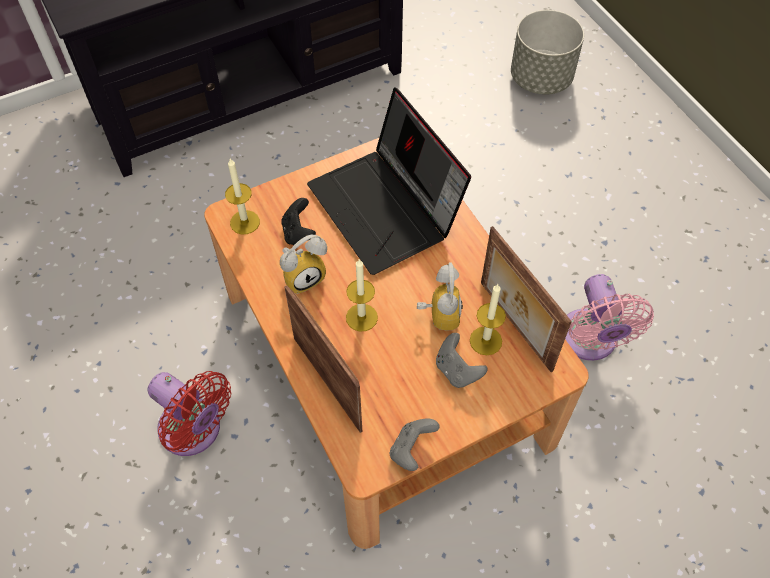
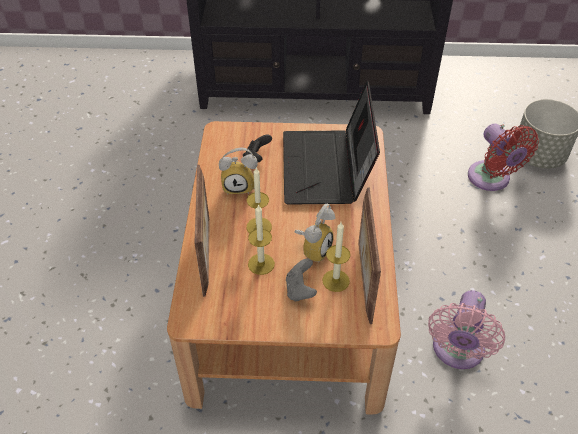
camera: 30 degrees right, 10 degrees down
red fan [148,371,231,456] -> red fan moved to [468,124,539,191]
candle [225,159,260,234] -> candle moved to [248,204,275,275]
grey game controller [390,418,440,471] -> none

